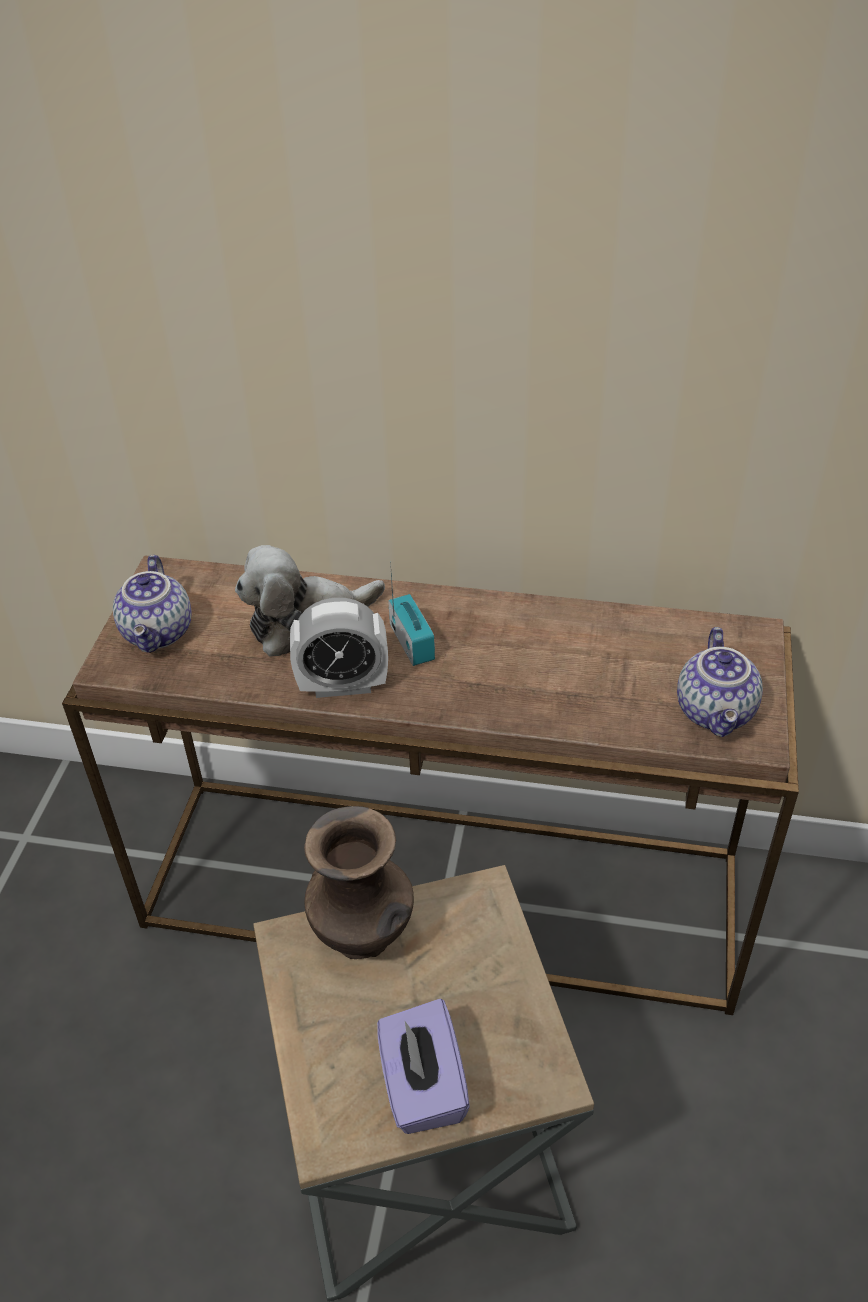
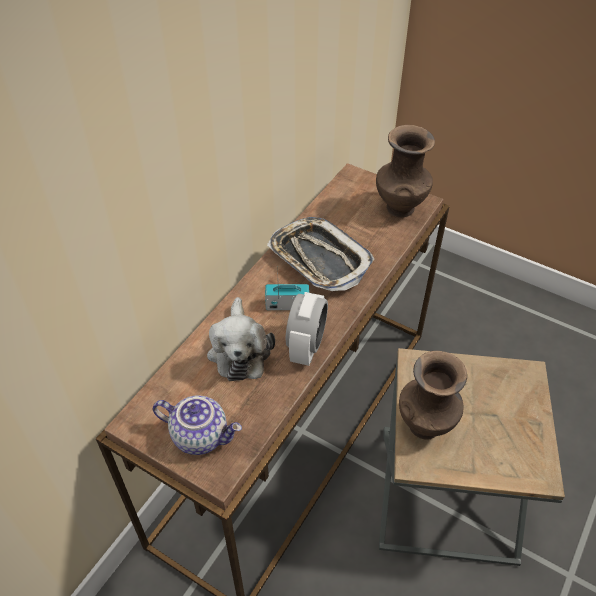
camera: 70 degrees left, 5 degrees up
purple tissue box [377,999,470,1134] -> none
teapot [677,627,763,737] -> brown vase [376,125,435,218]
none -> tray [267,217,375,291]

